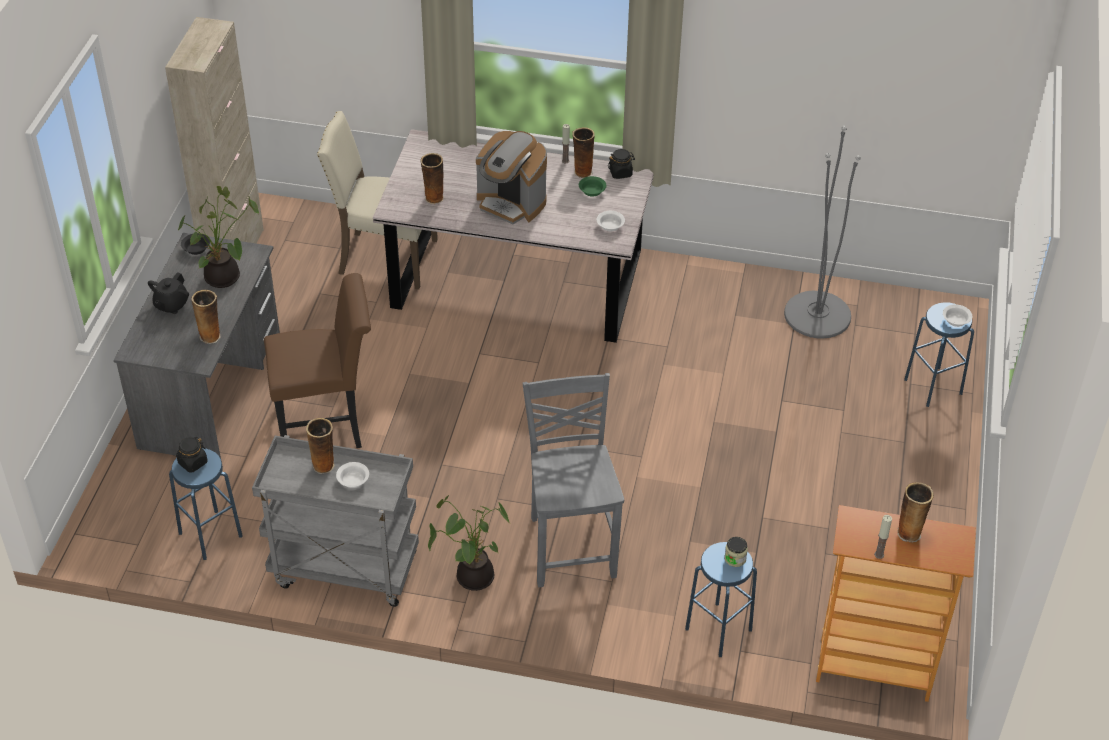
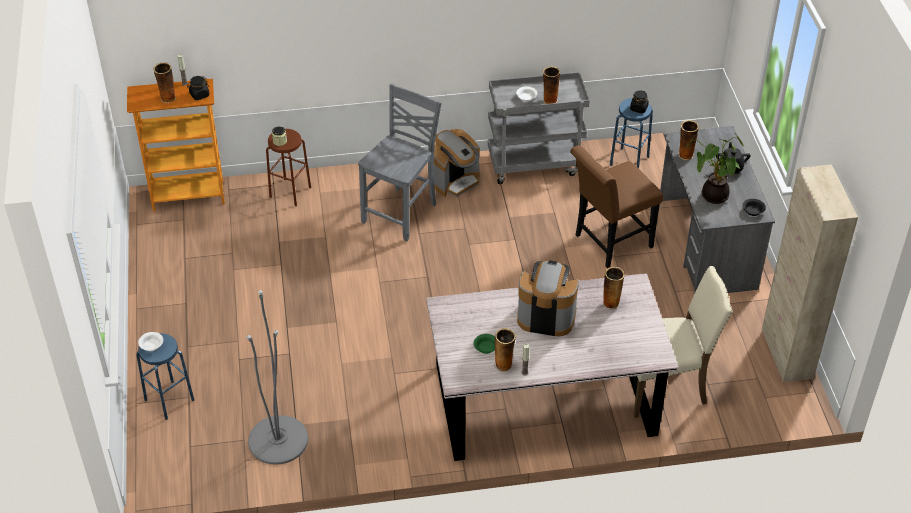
camera: 160 degrees right, 0 degrees up
potted plant [428,495,510,591] -> coffee machine [434,129,480,197]
grey chair [522,373,624,587] -> grey chair turned 120 degrees counterclockwise [358,83,442,242]
white bowl [597,211,625,231] -> none
black jar [608,149,635,179] -> black jar moved to [187,76,210,100]
blue stool [685,542,757,657] -> brown stool [266,129,311,206]

